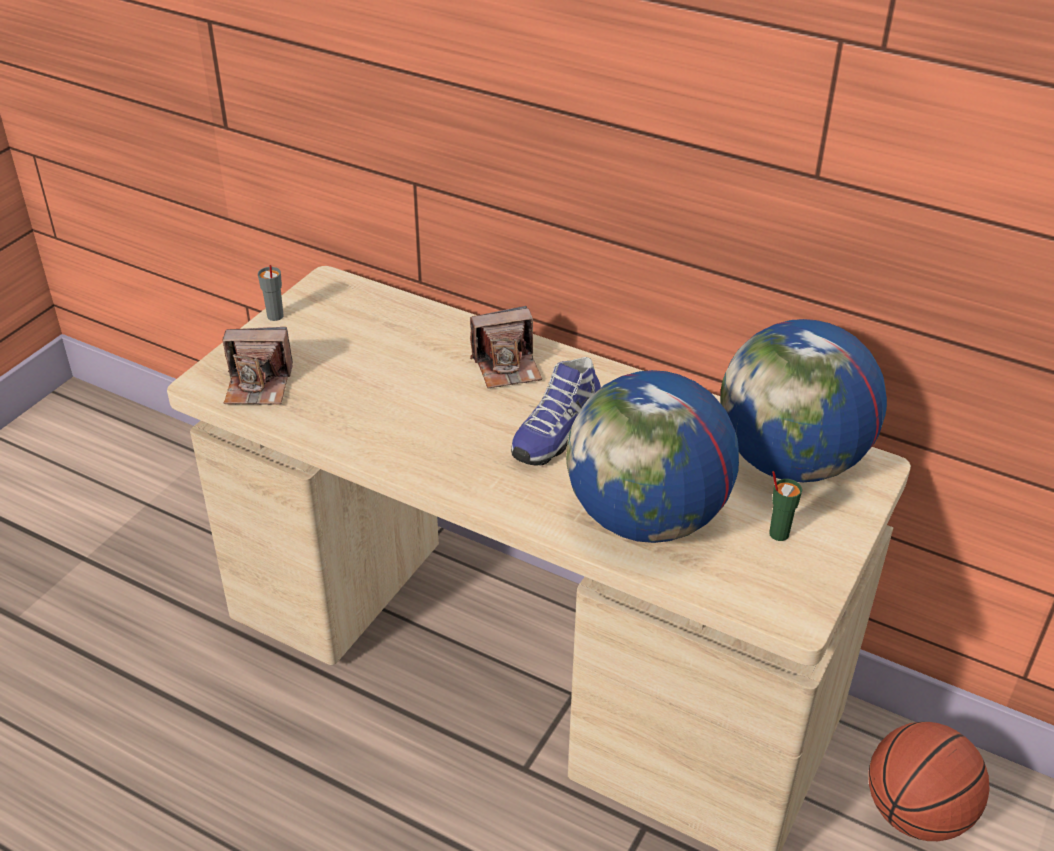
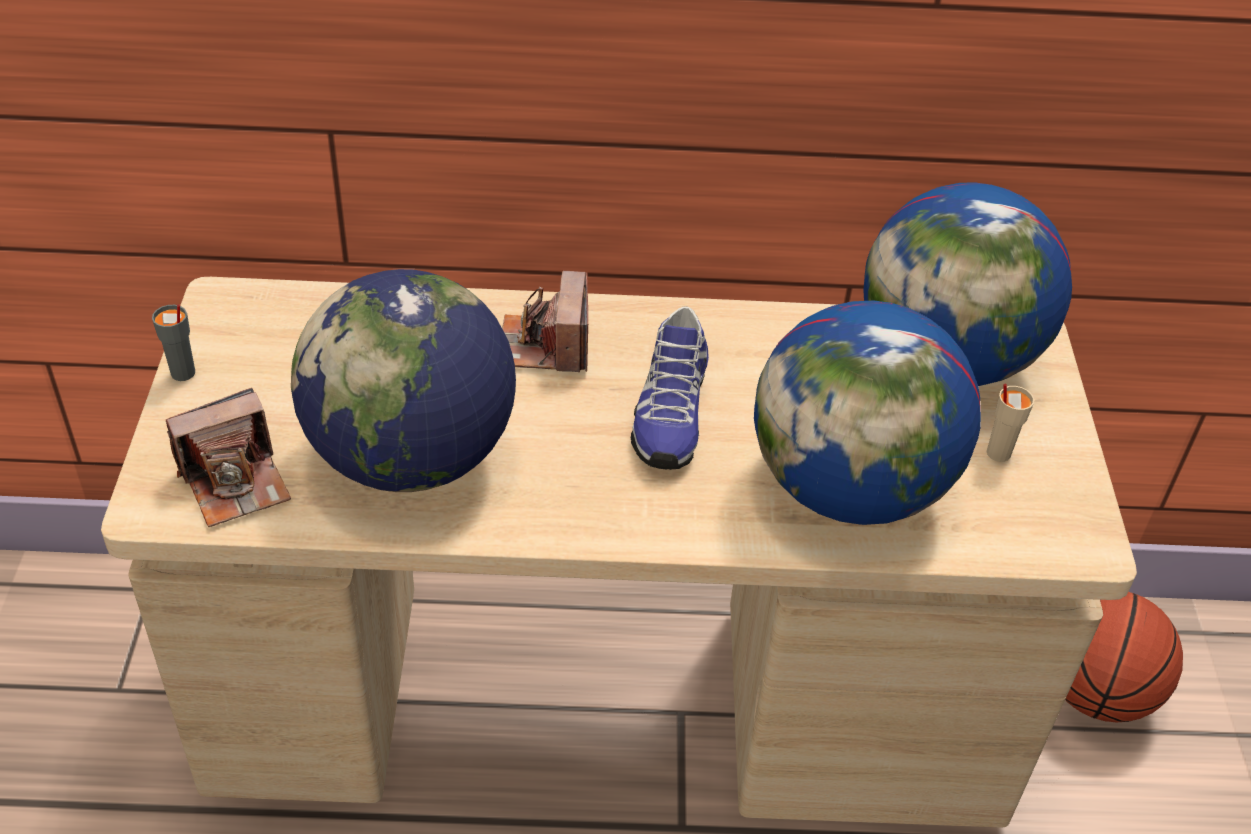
camera: 30 degrees left, 5 degrees up
camera [470,306,542,388] -> camera turned 135 degrees clockwise [502,271,588,372]
green cup [769,471,802,541] -> beige cup [987,384,1034,462]
none -> globe [291,269,516,492]

